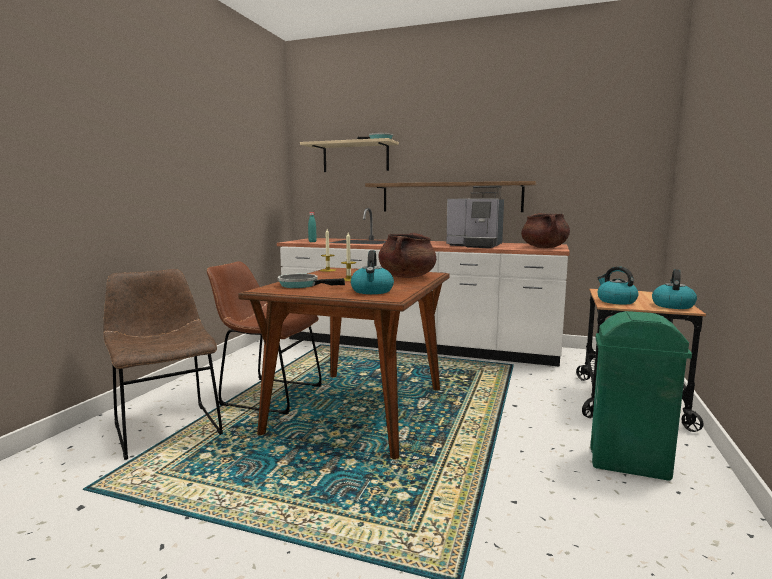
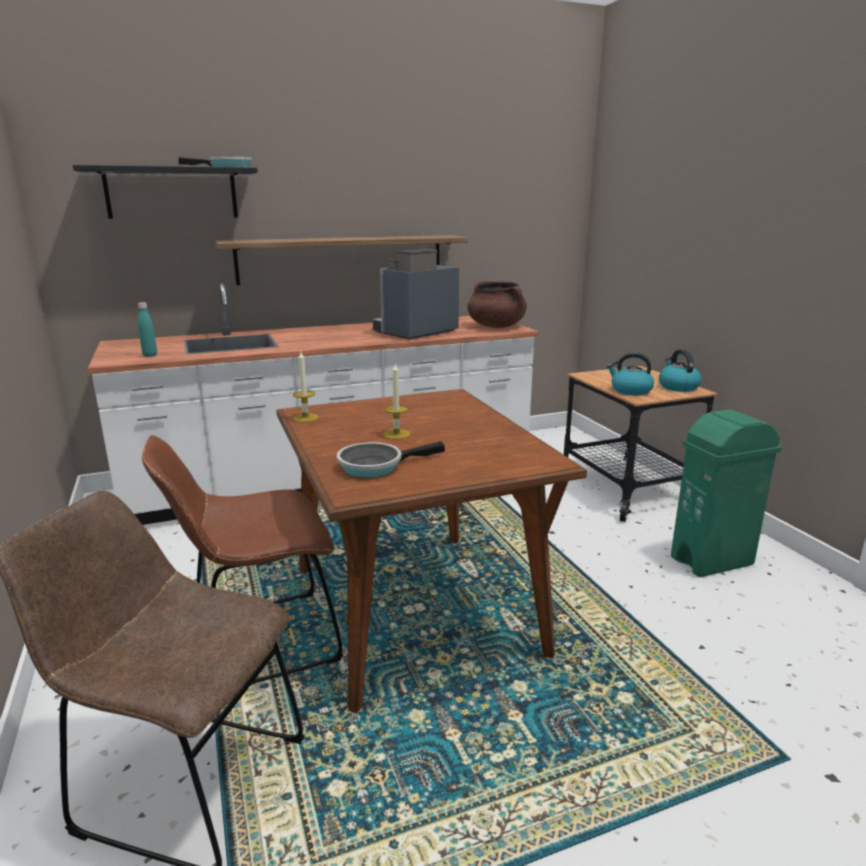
camera: 40 degrees left, 10 degrees up
beige shelf [300,138,399,172] -> black shelf [73,165,258,219]
kettle [351,250,394,294] -> none
brown cooking pot [378,233,436,278] -> none
coffee machine [446,186,504,248] -> coffee machine turned 150 degrees clockwise [373,249,460,339]

